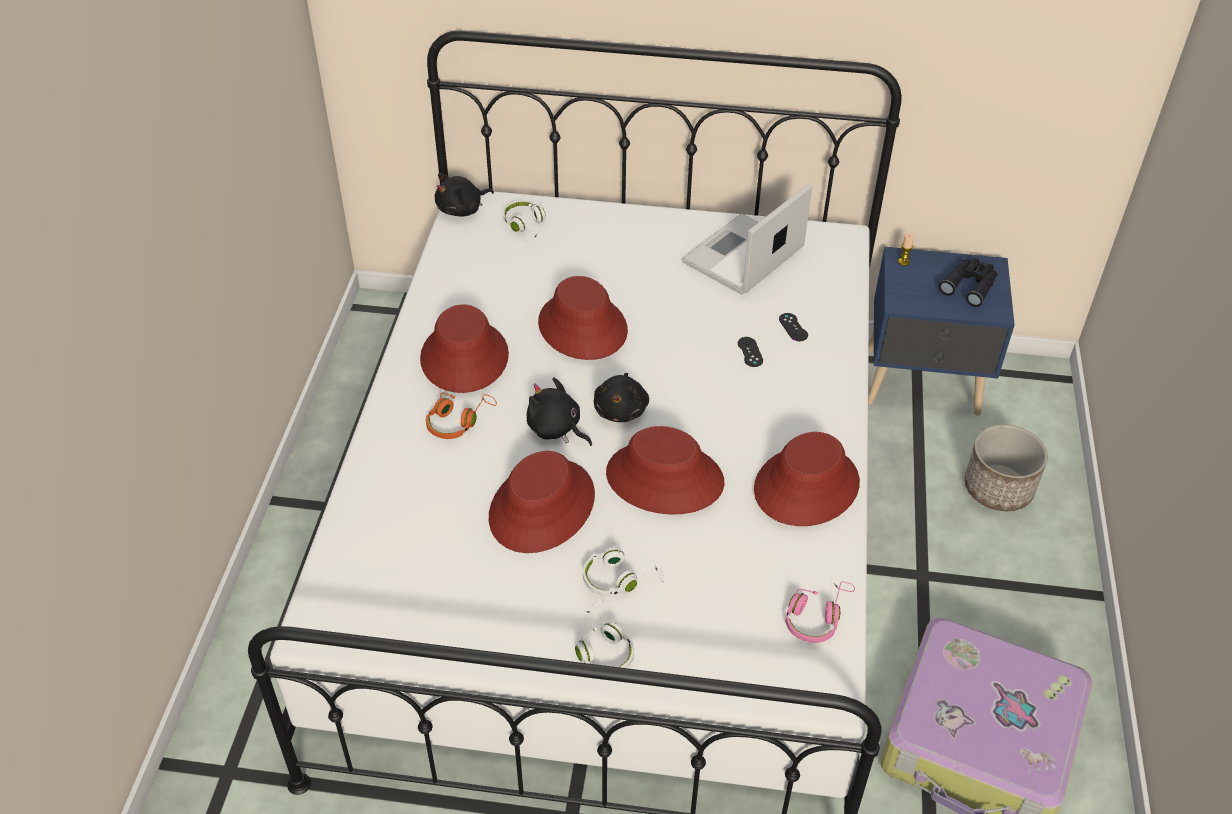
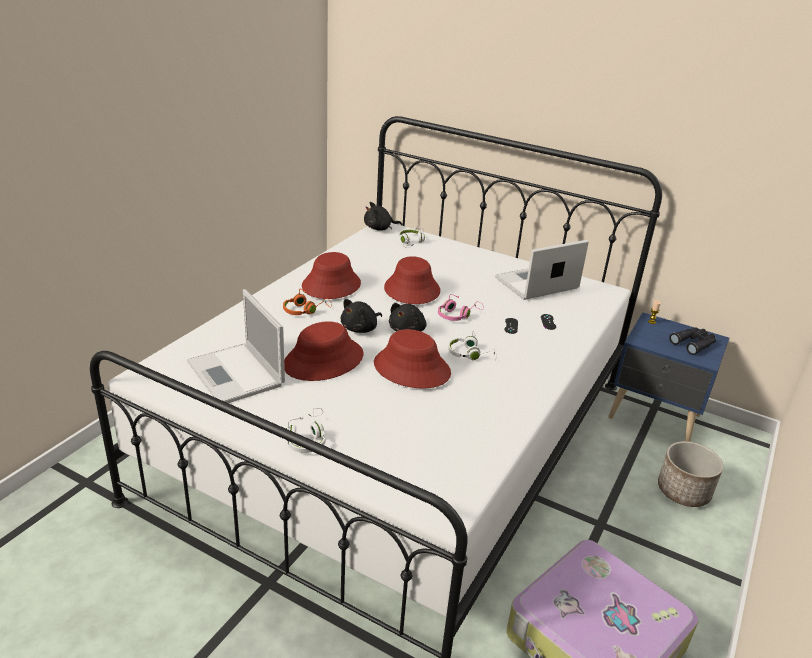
camera: 20 degrees right, 15 degrees down
black plush toy [527,377,592,446] -> black plush toy turned 105 degrees counterclockwise [341,299,382,333]
white headphones [583,542,665,597] -> white headphones moved to [448,331,496,360]
red hat [754,432,860,526] -> none
pink headphones [785,581,855,643] -> pink headphones moved to [438,294,484,321]
none -> laptop [187,289,285,403]

